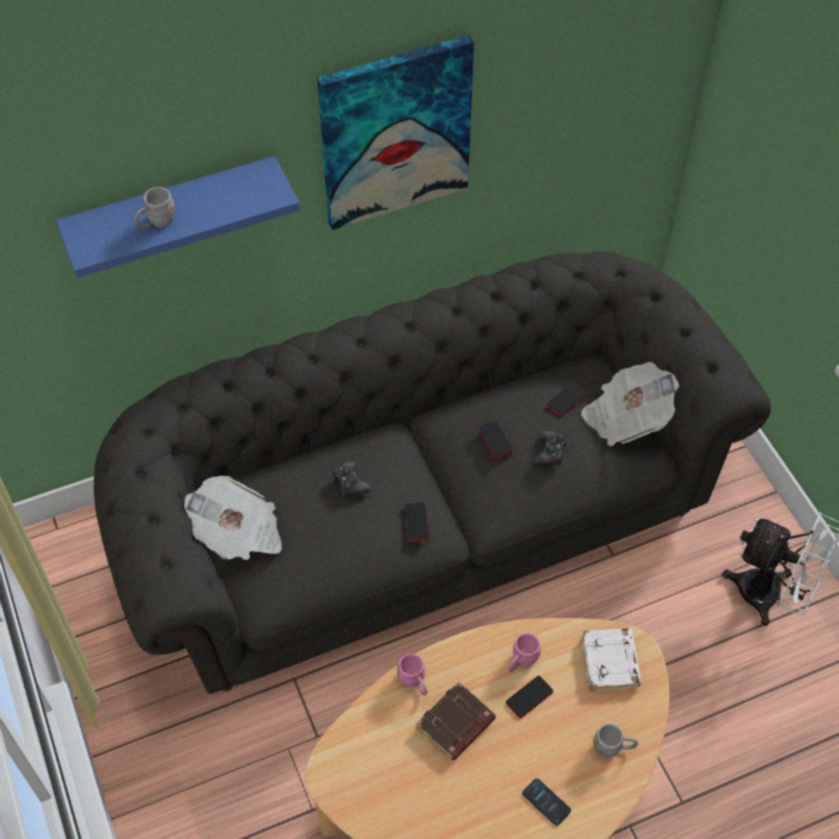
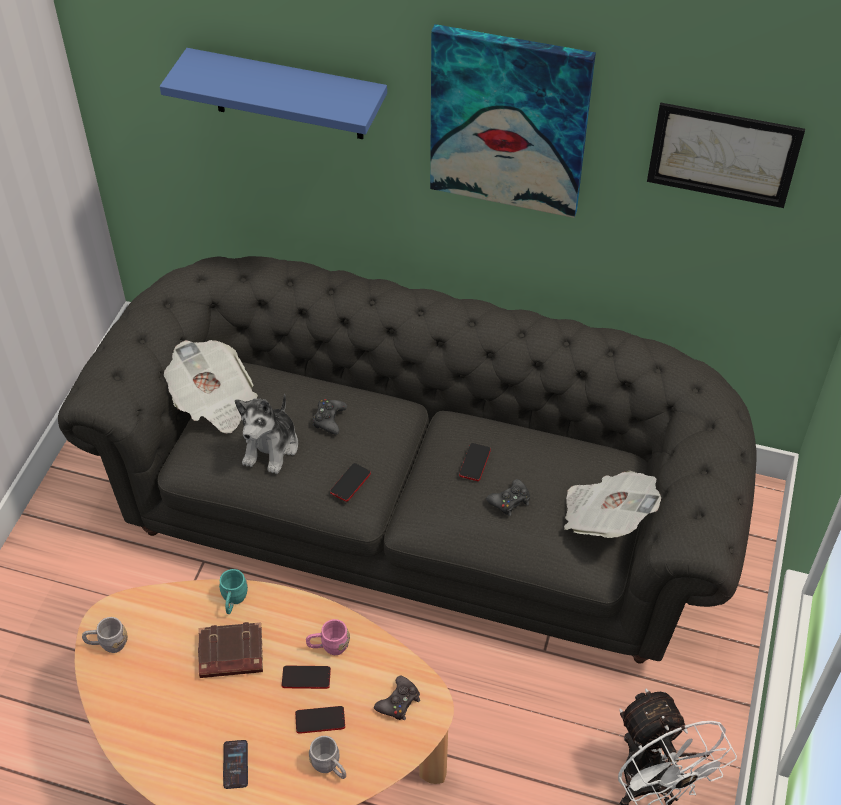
camera: 40 degrees right, 5 degrees down
grey mug [135,187,175,230] -> grey mug moved to [82,617,128,653]
pink mug [397,653,427,696] -> turquoise mug [219,569,248,614]
phone [547,382,587,417] -> phone moved to [295,706,345,734]
white book [582,628,642,691] -> black game controller [374,675,420,720]
none -> plush toy [235,393,298,474]
none -> picture [647,103,805,208]

